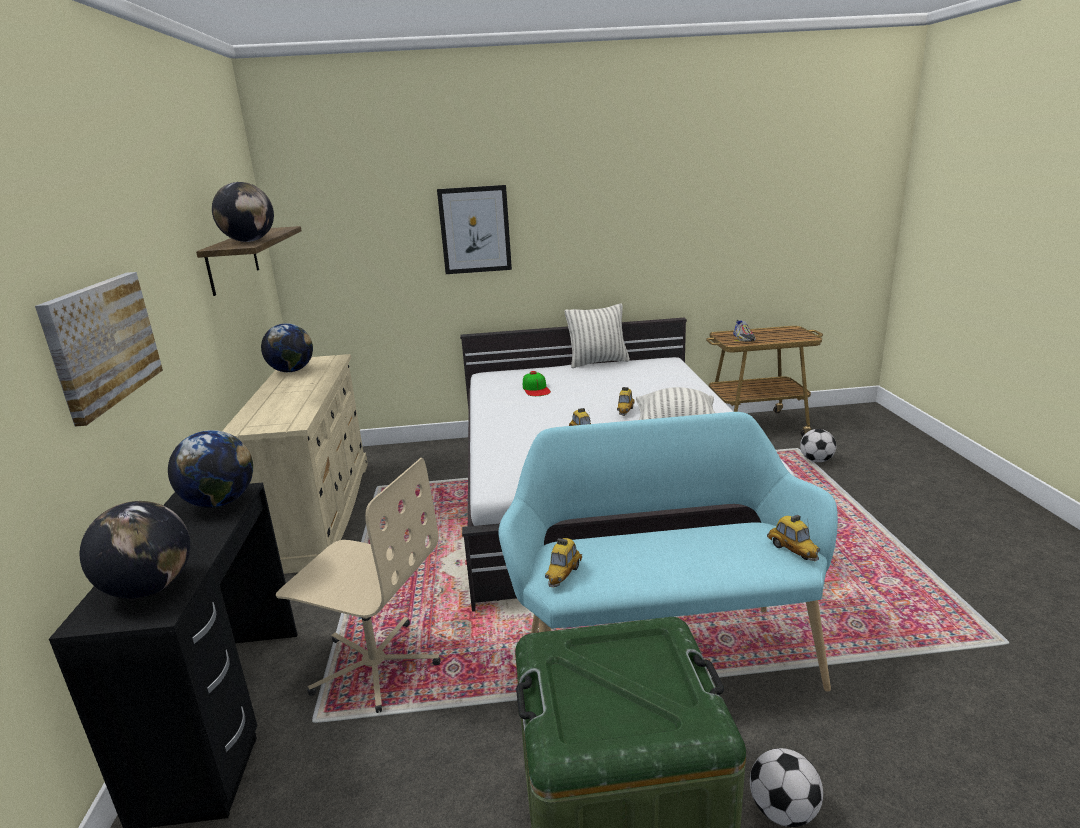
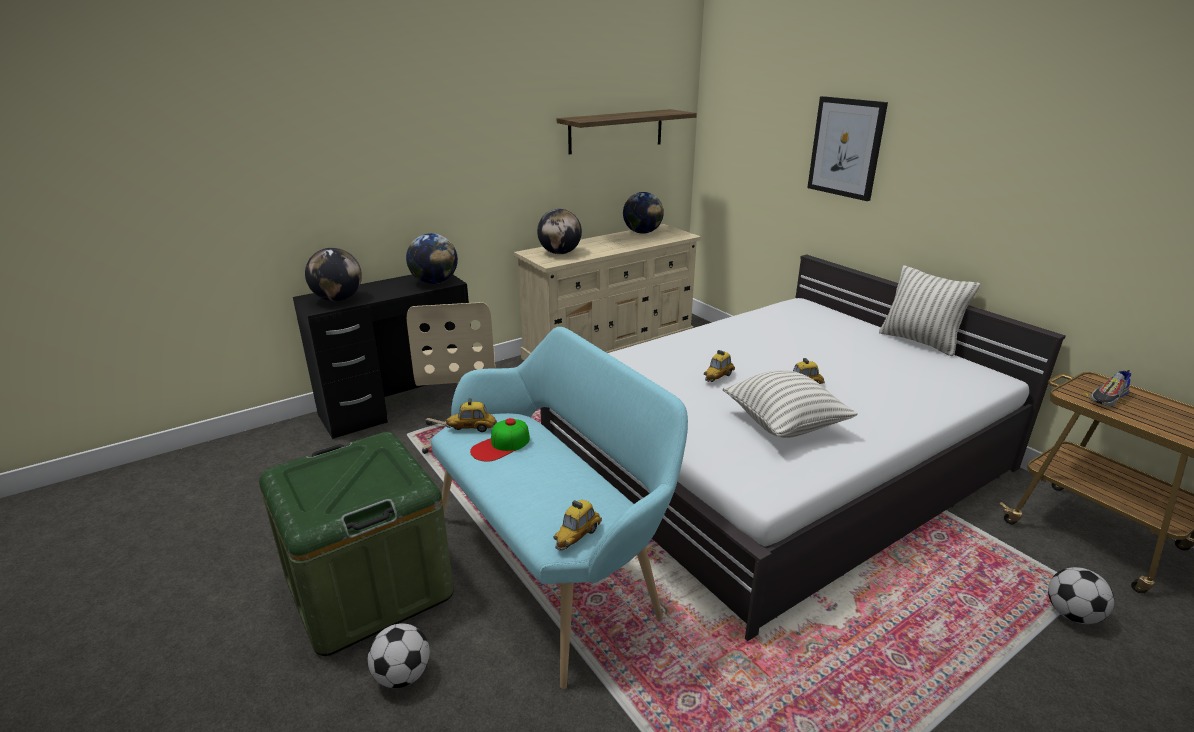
camera: 60 degrees right, 5 degrees up
picture [35,272,163,427] -> none
globe [212,182,274,242] -> globe moved to [537,209,582,254]
cap [523,371,551,396] -> cap moved to [470,418,530,462]

